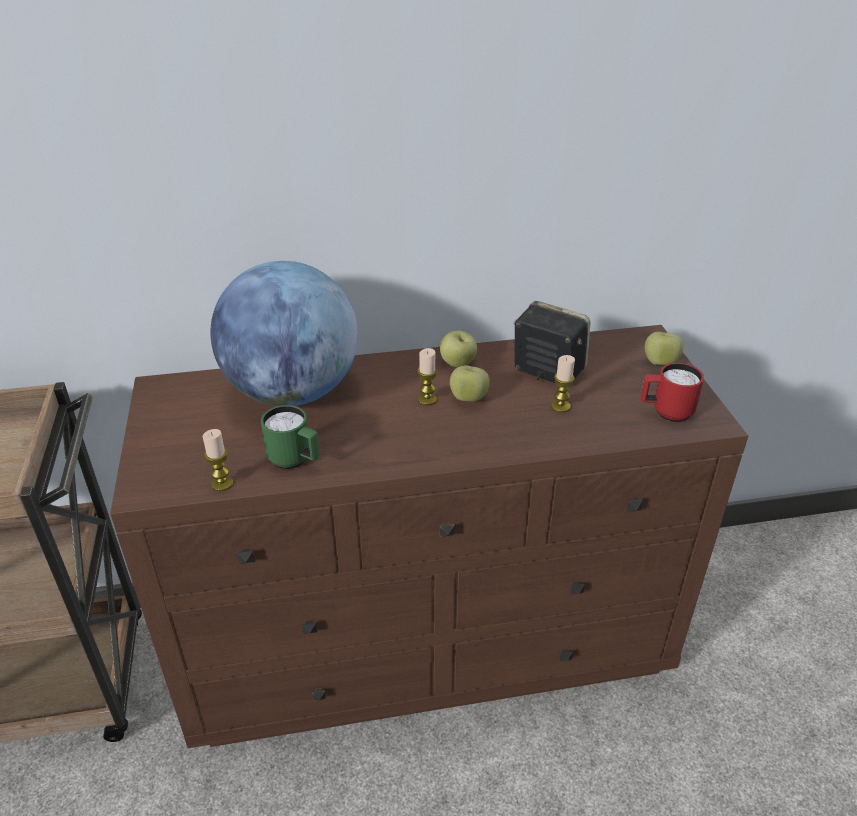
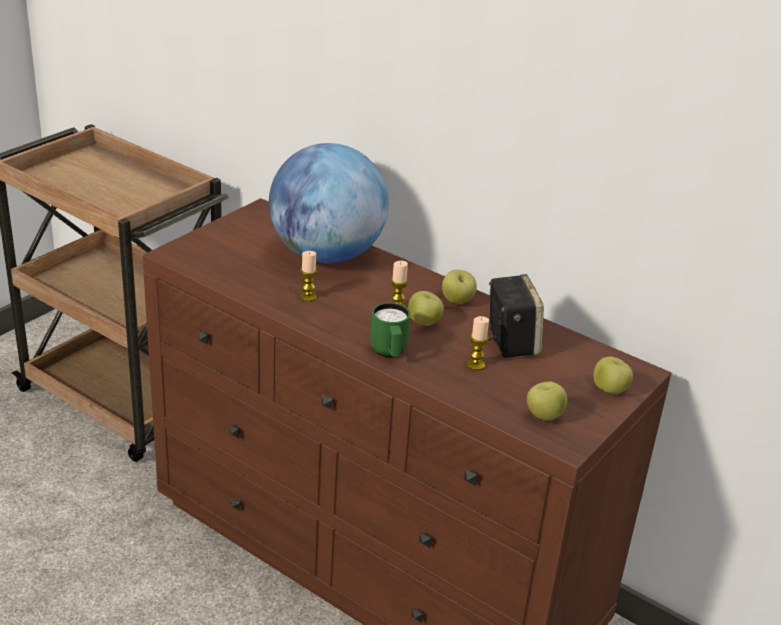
camera: 45 degrees right, 5 degrees down
candle [203,429,233,491] -> candle moved to [300,251,318,302]
green mug [261,405,320,469] -> green mug moved to [370,302,411,357]
red mug [640,363,704,422] -> apple [527,381,567,421]

